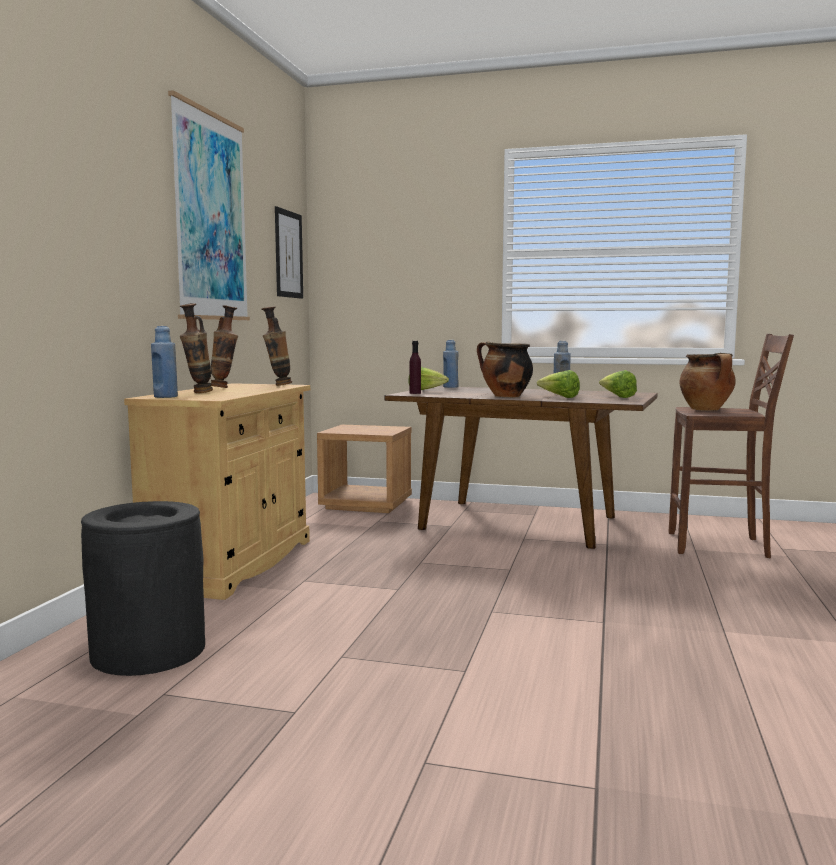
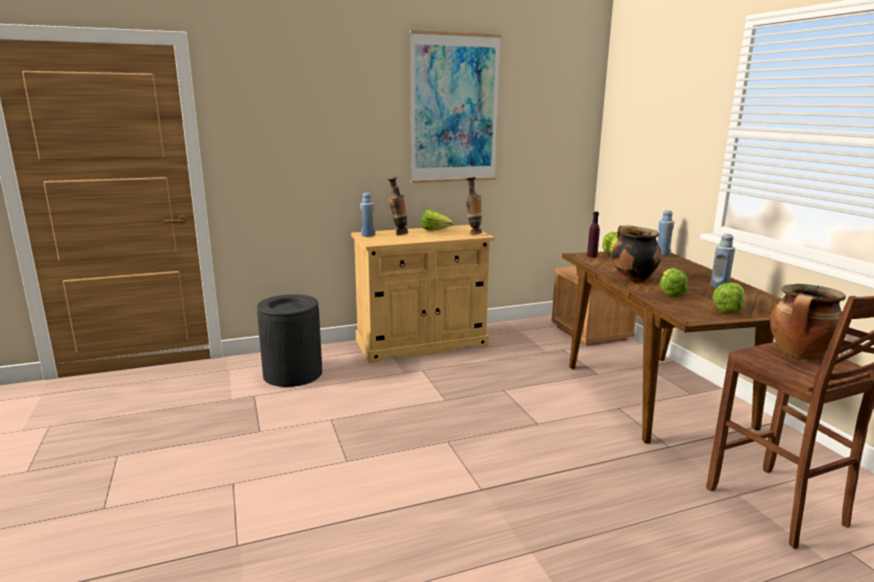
camera: 55 degrees right, 10 degrees up
vase [211,305,238,388] -> lettuce [421,210,454,230]
picture [275,206,303,299] -> none

